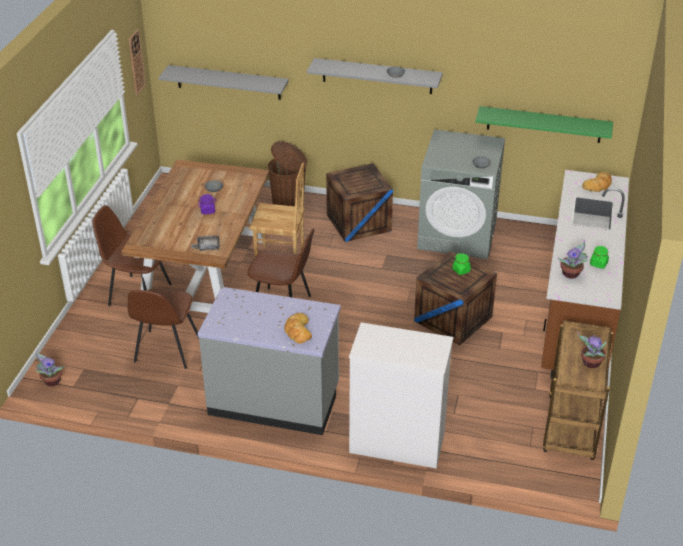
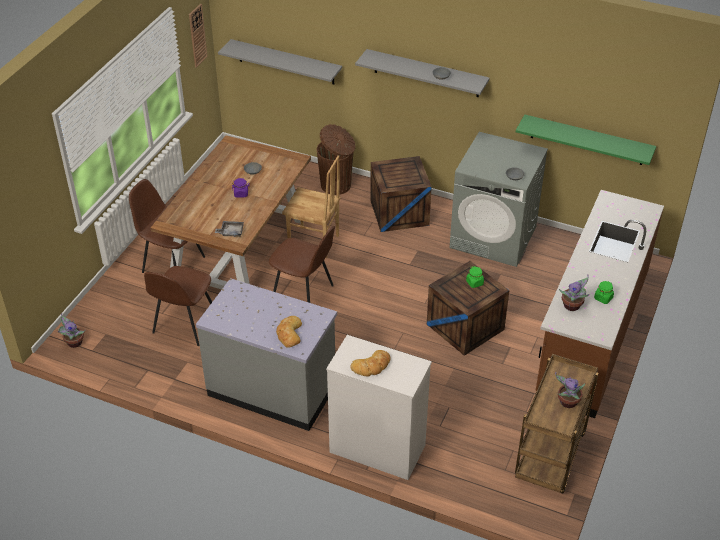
camera: 10 degrees right, 5 degrees up
bread [582,172,612,192] -> bread moved to [350,350,391,376]

